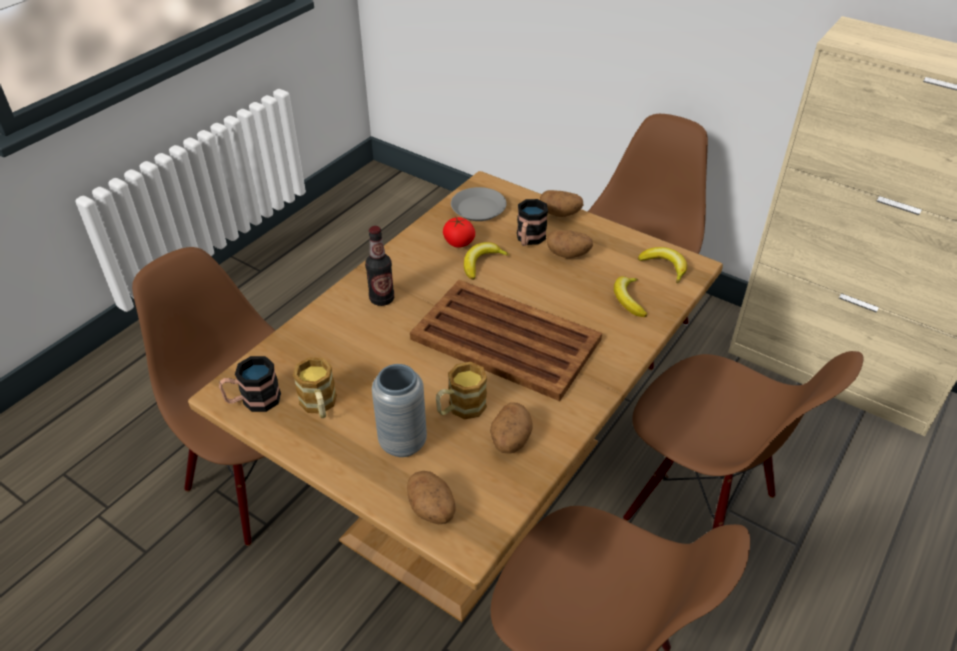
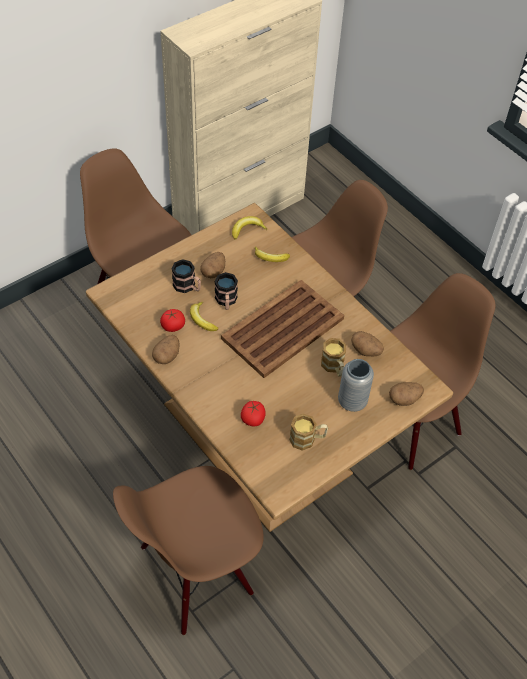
camera: 75 degrees left, 10 degrees up
mug [219,356,281,412] -> mug moved to [214,272,238,310]
bottle [365,226,394,306] -> none
grey plate [451,187,507,221] -> none
potato [540,190,583,217] -> potato moved to [152,335,180,364]
none -> tomato [241,401,266,427]

